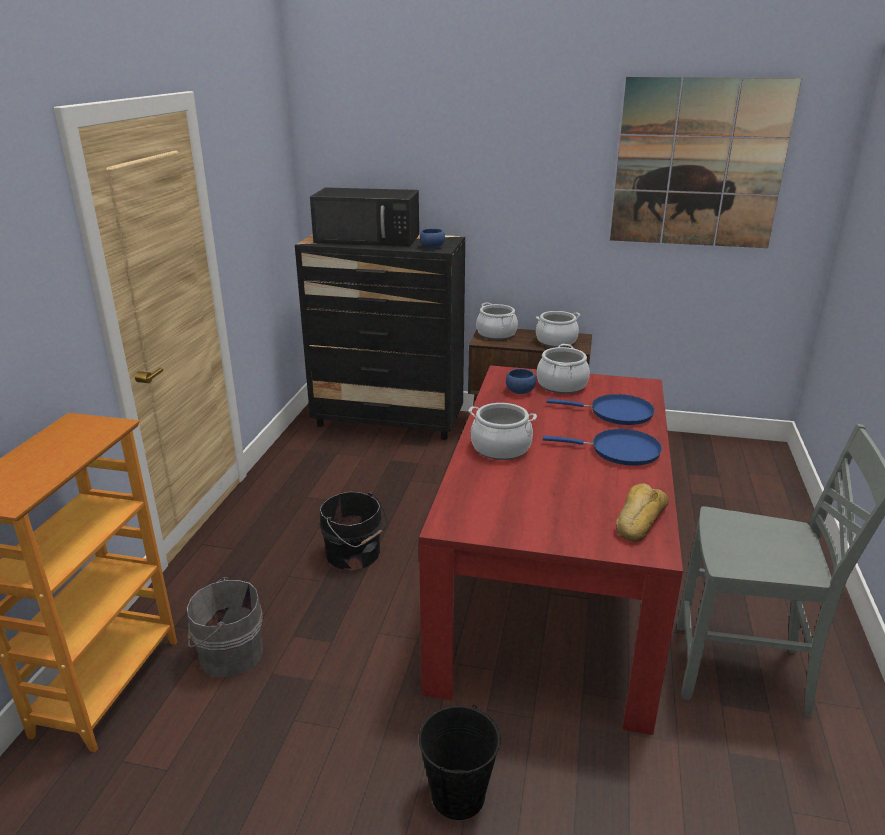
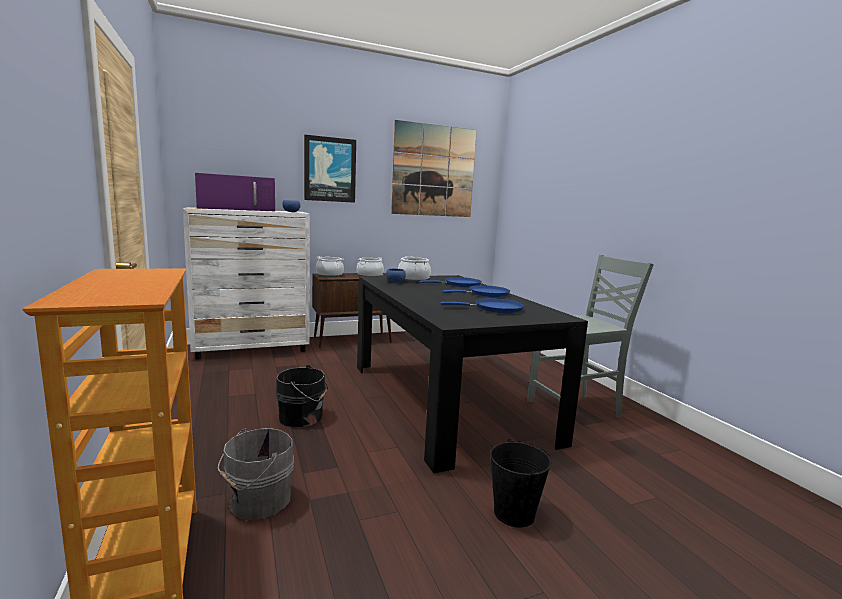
camera: 35 degrees left, 15 degrees down
black dresser [295,234,465,440] -> white dresser [183,207,310,360]
black microwave [310,187,419,246] -> purple microwave [195,173,275,211]
red dining table [419,365,683,735] -> black dining table [357,275,588,473]
cooking pot [469,403,537,460] -> none
bread [616,483,668,542] -> none
none -> picture [304,135,356,203]
none -> blue frying pan [440,298,524,313]

